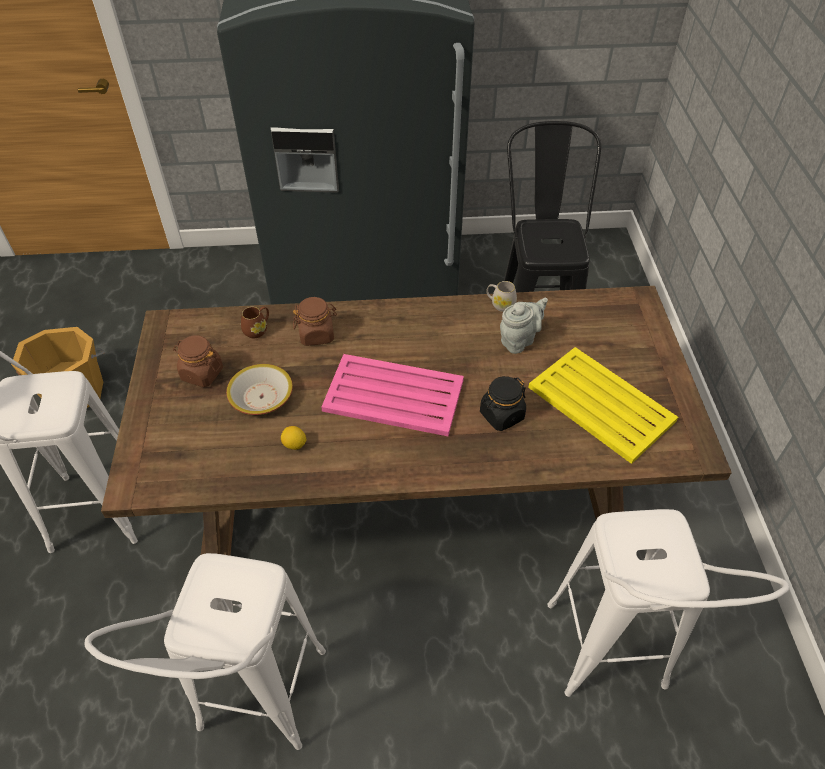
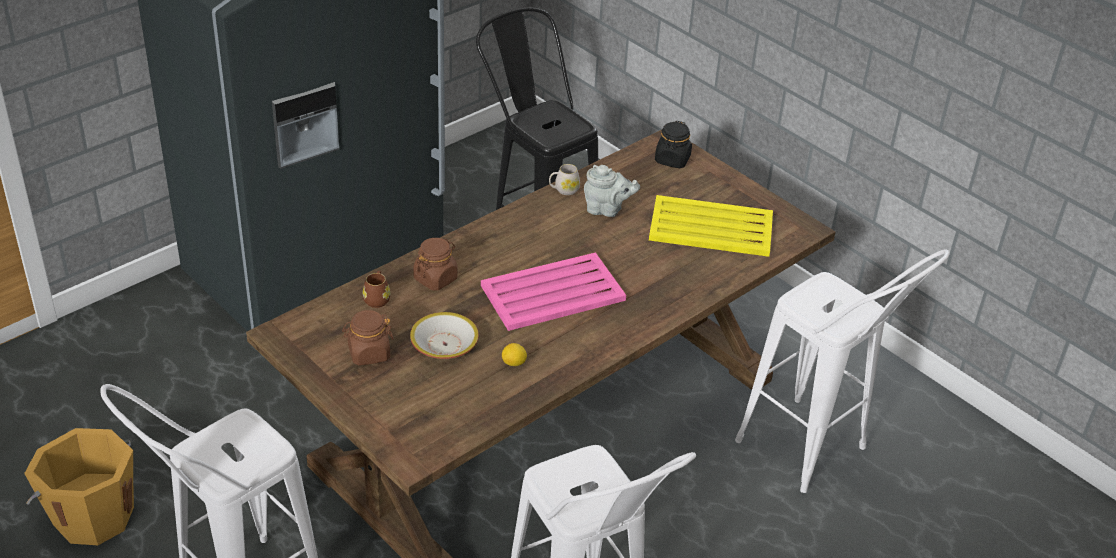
camera: 40 degrees left, 10 degrees down
black jar [480,376,526,431] -> black jar moved to [655,121,692,168]
grey teapot [500,298,548,354] -> grey teapot turned 90 degrees clockwise [584,165,640,217]

